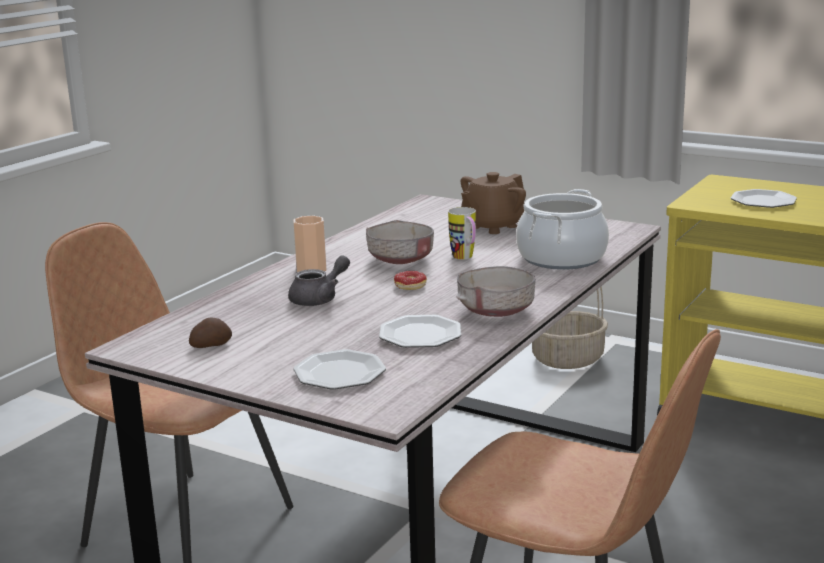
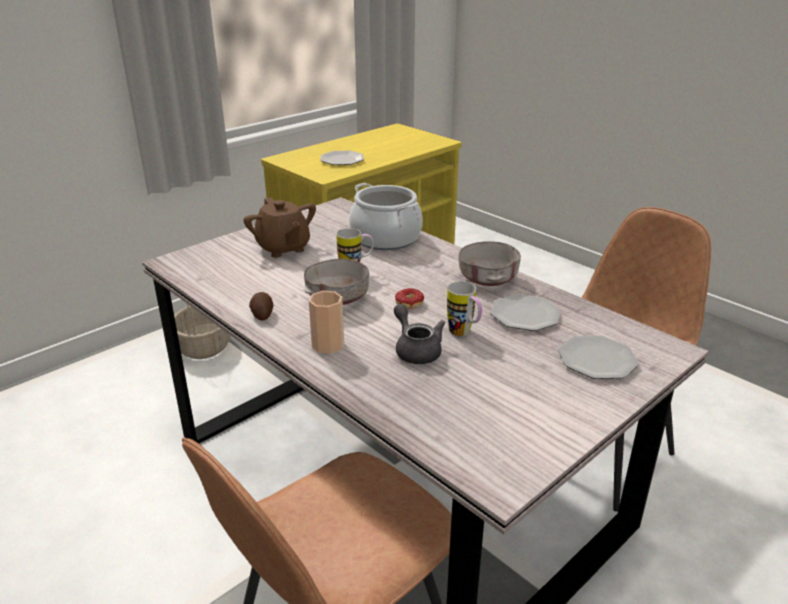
camera: 75 degrees left, 10 degrees up
potato [189,317,232,348] -> potato moved to [249,292,273,321]
none -> mug [447,281,482,336]

